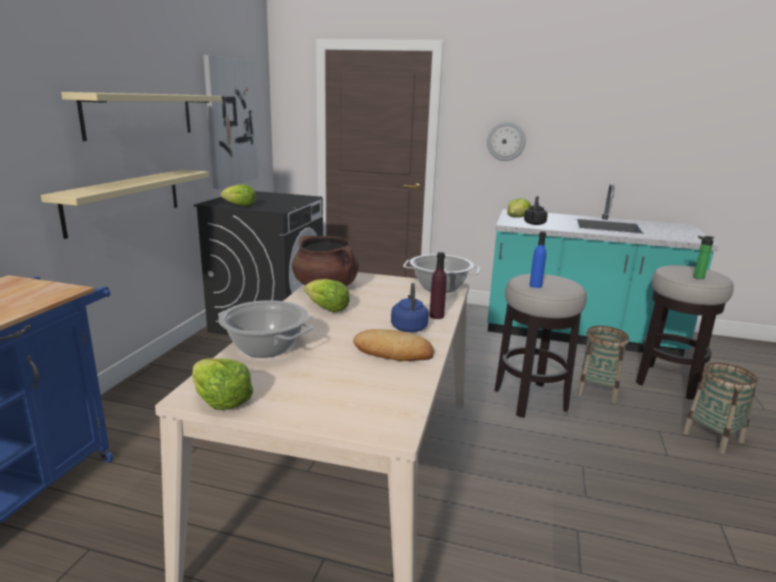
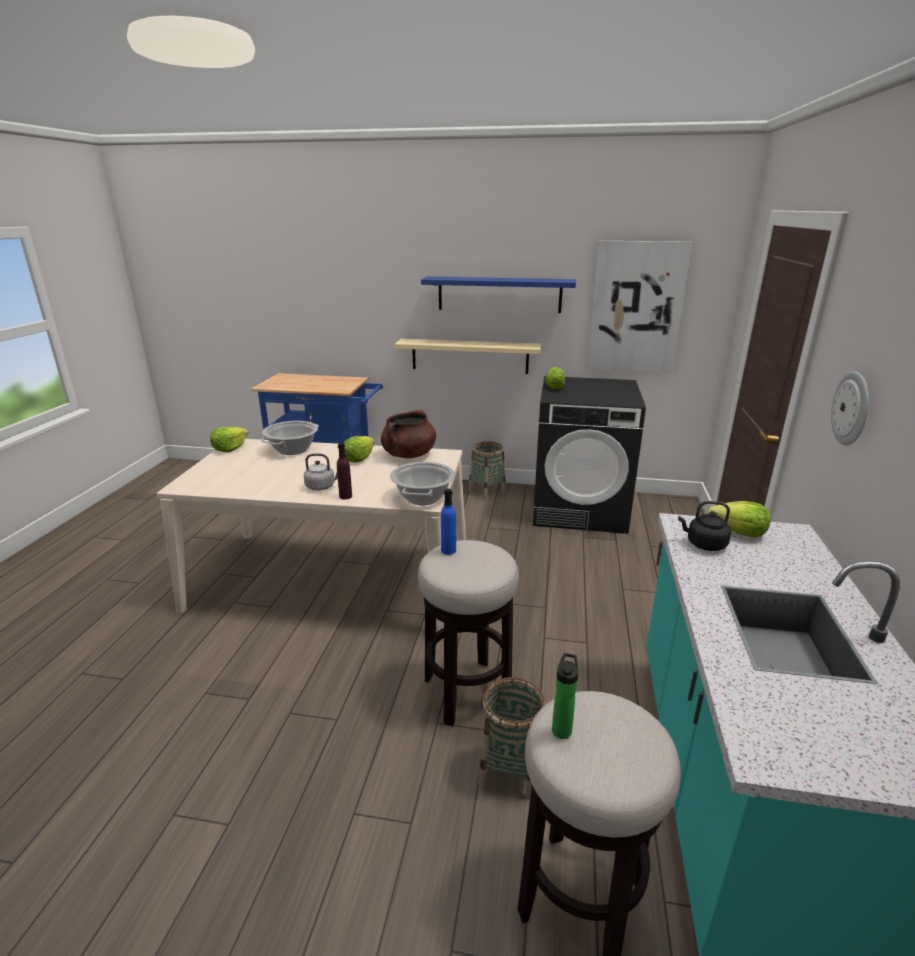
camera: 85 degrees right, 5 degrees up
beige shelf [61,92,222,141] -> blue shelf [421,277,576,313]
bread [353,329,434,361] -> none
blue kettle [391,283,429,332] -> grey kettle [304,453,338,491]
basket [683,363,758,454] -> basket moved to [469,441,506,499]

